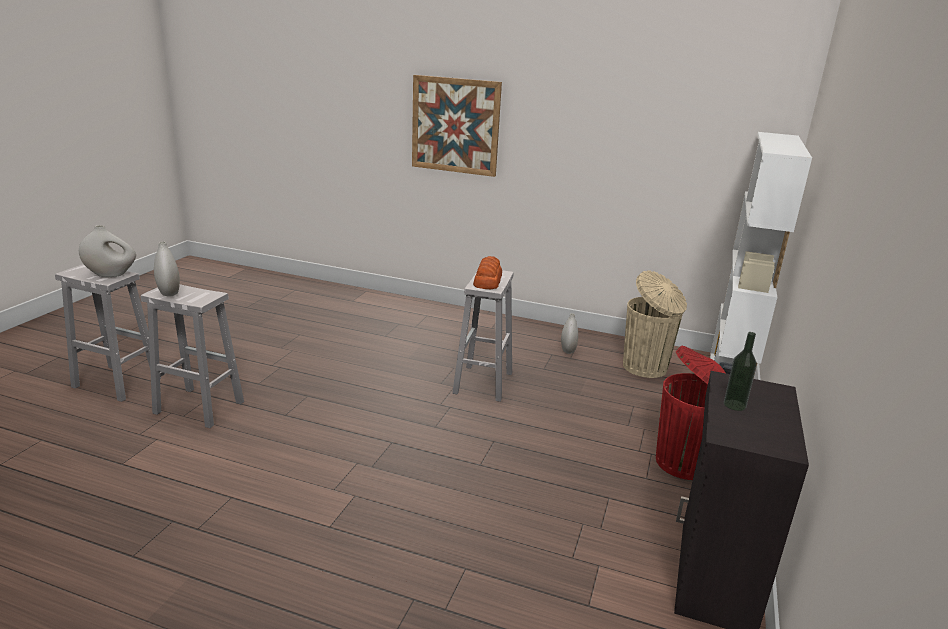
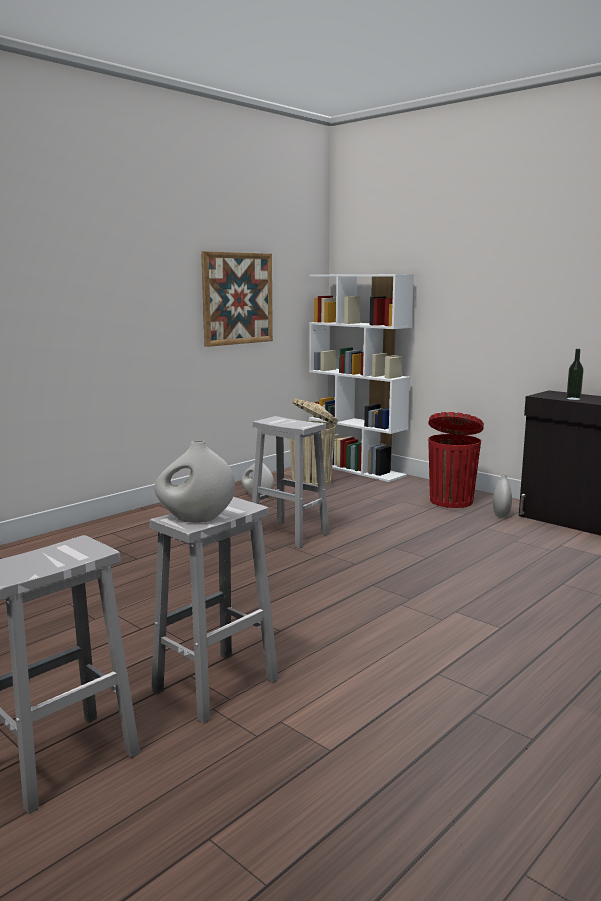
camera: 65 degrees left, 10 degrees down
white vase [79,225,136,277] -> white vase moved to [492,474,512,518]
picture [412,75,502,177] -> picture moved to [201,251,273,347]
bread [473,256,502,289] -> none

